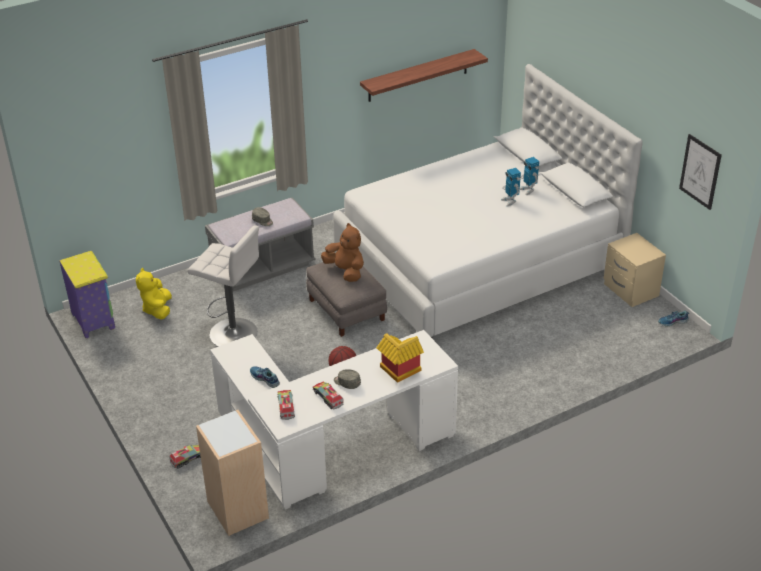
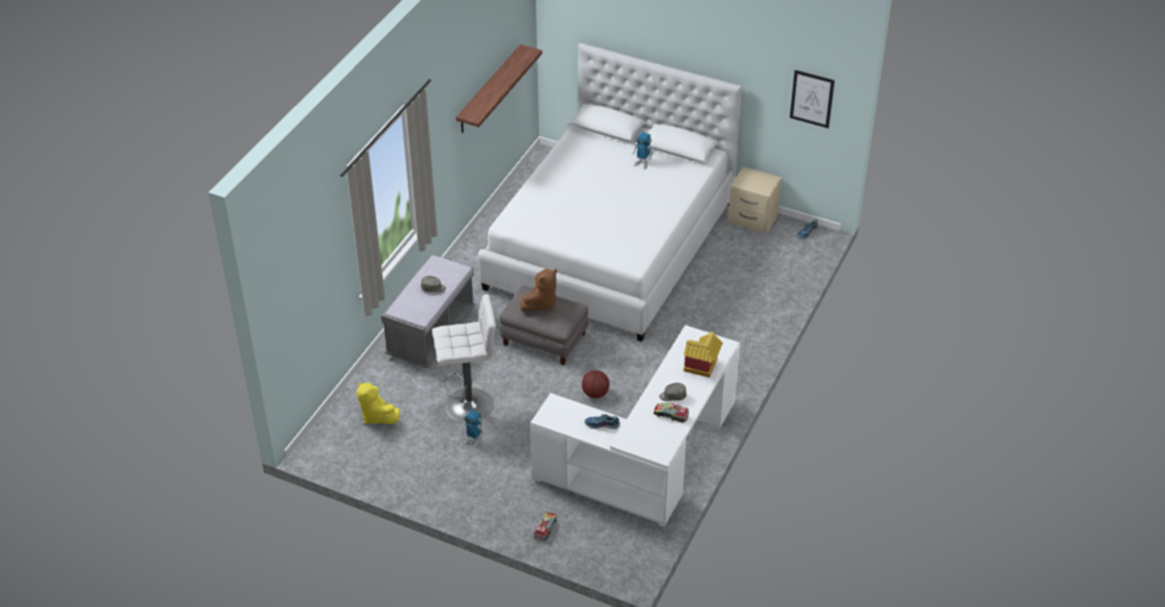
camera: 35 degrees left, 5 degrees up
nightstand [59,251,115,338] -> none
bookcase [196,410,269,536] -> none
toy truck [277,390,295,420] -> none
brown plush toy [321,223,364,282] -> brown plush toy turned 120 degrees clockwise [520,269,557,312]
toy robot [501,168,521,207] -> toy robot moved to [462,409,484,449]

